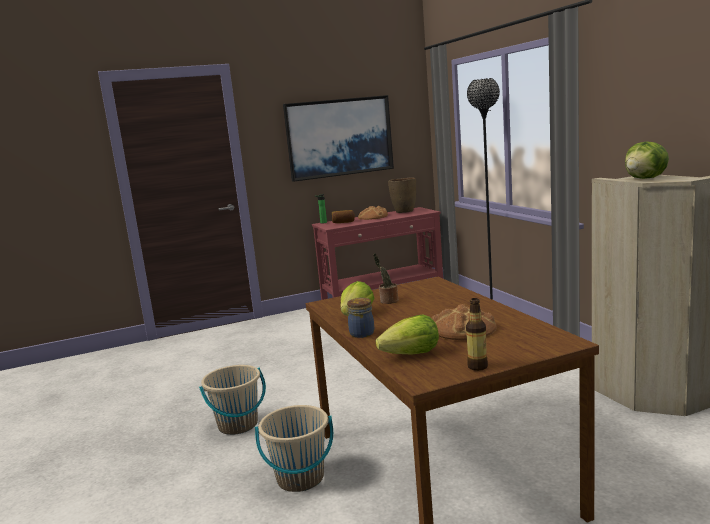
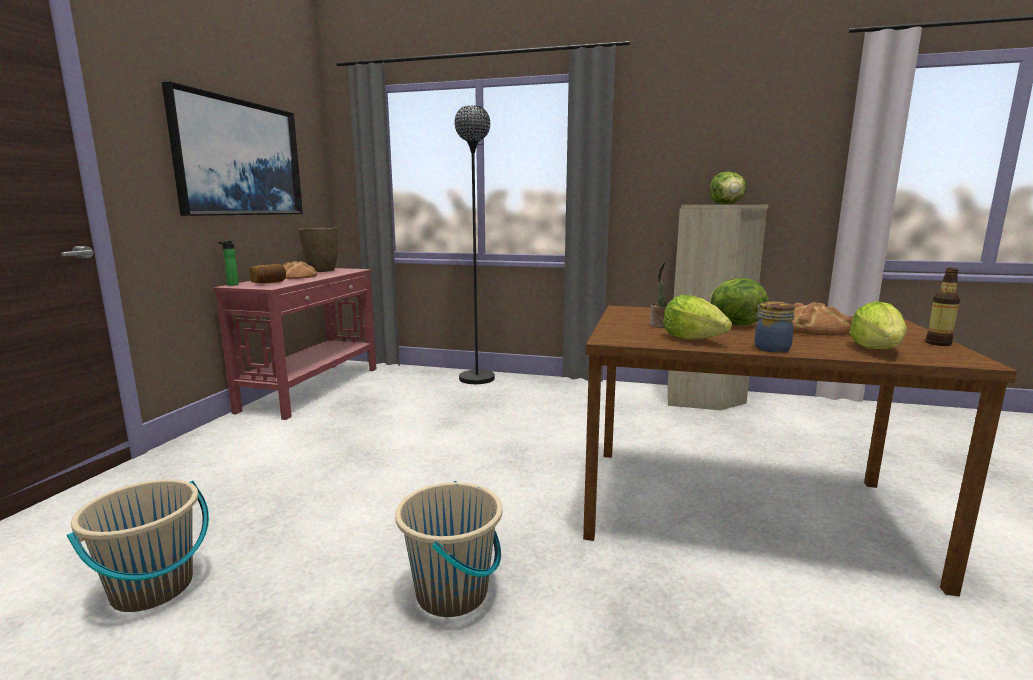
camera: 55 degrees left, 0 degrees up
beige bucket [255,405,333,492] -> beige bucket moved to [67,479,209,612]
none -> lettuce [710,278,768,325]

